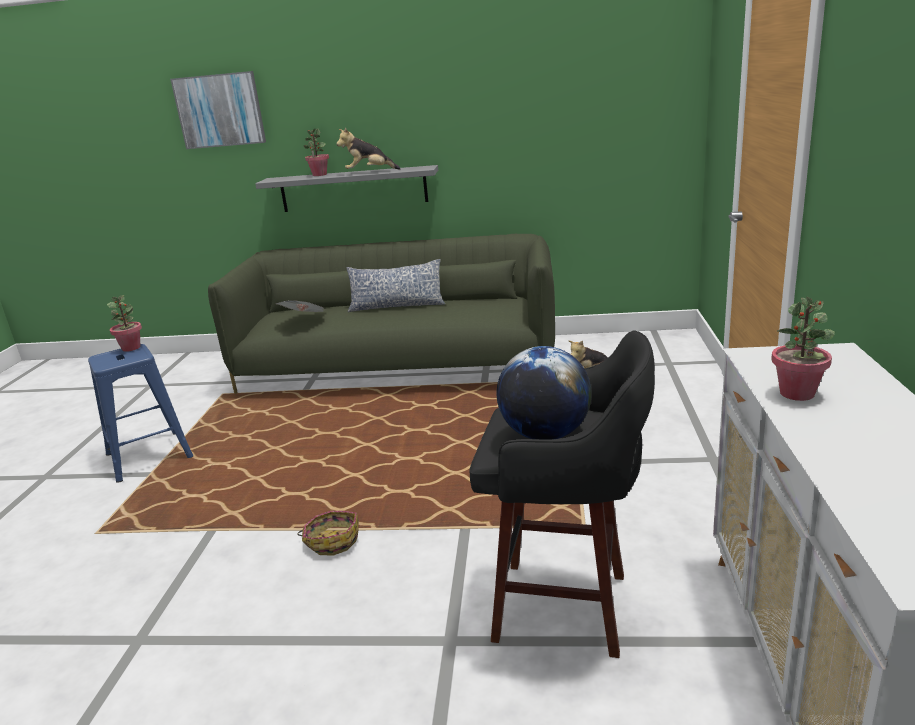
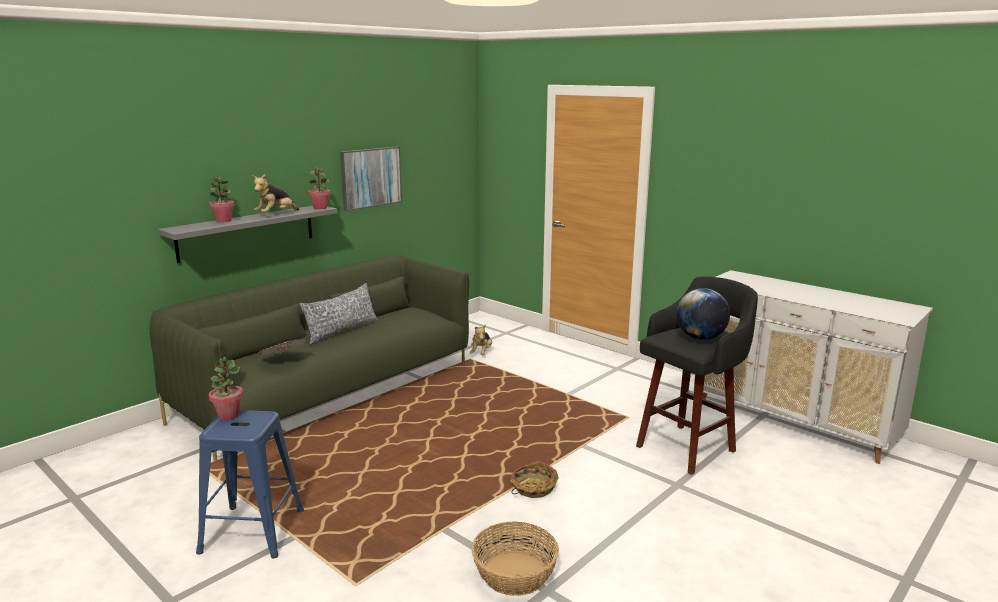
camera: 55 degrees left, 5 degrees down
picture [170,71,266,149] -> picture moved to [340,147,402,211]
potted plant [771,297,835,401] -> potted plant moved to [308,167,330,209]
none -> basket [472,521,559,596]

